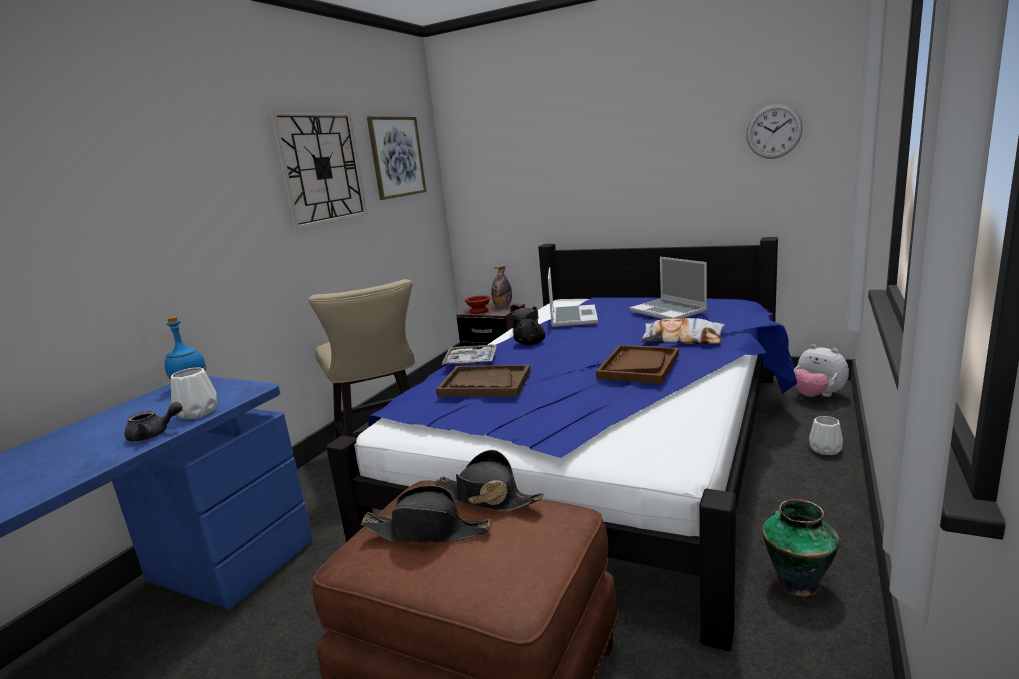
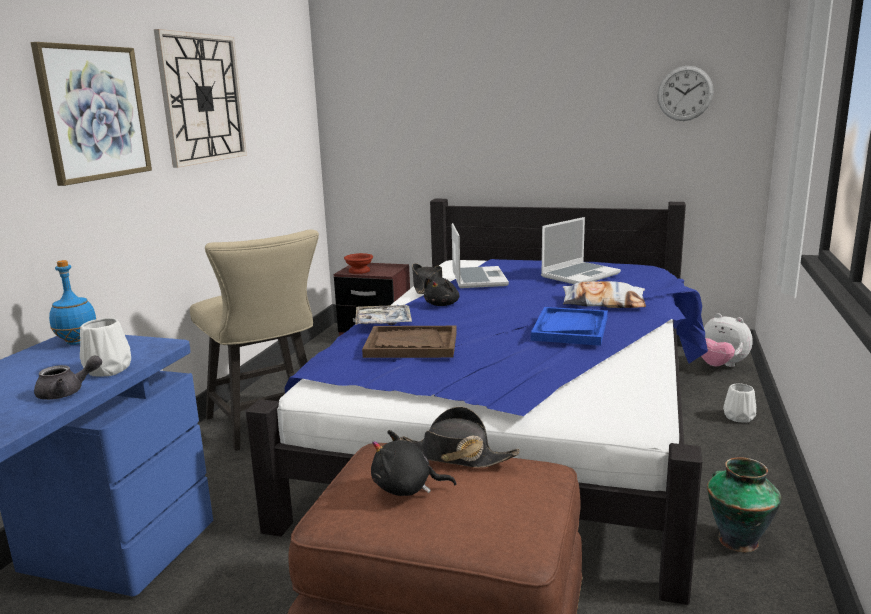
camera: 10 degrees left, 0 degrees up
black hat [361,485,492,542] -> black plush toy [371,430,456,496]
picture [367,116,426,200] -> picture moved to [31,42,152,186]
bottle [491,266,512,307] -> none
brown tray [596,345,679,384] -> blue tray [531,307,608,346]
laptop [629,257,707,319] -> laptop turned 90 degrees counterclockwise [541,217,621,284]

